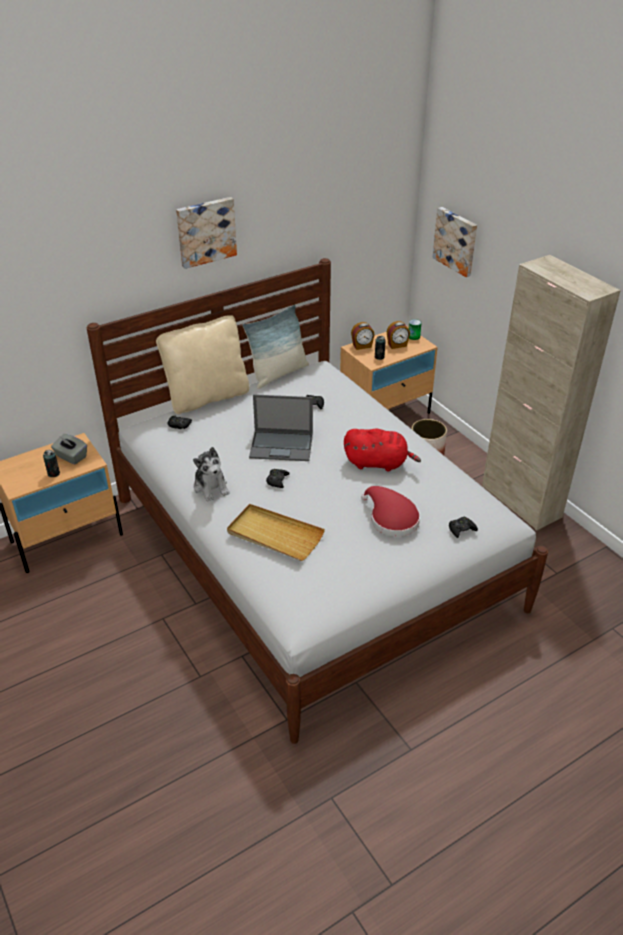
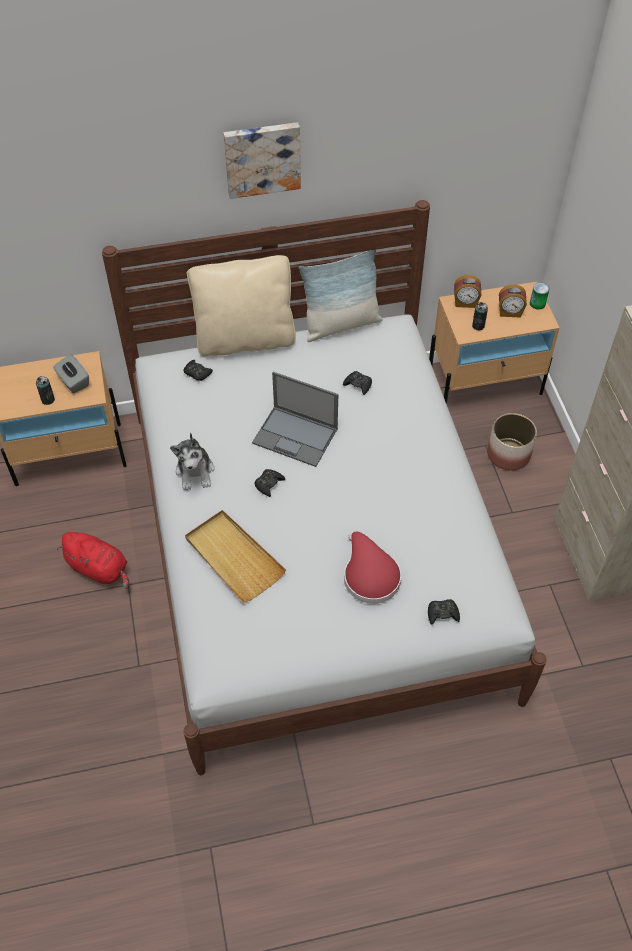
camera: 20 degrees right, 15 degrees up
red plush toy [344,428,421,472] -> red plush toy moved to [57,532,129,589]
picture [433,207,477,277] -> none

